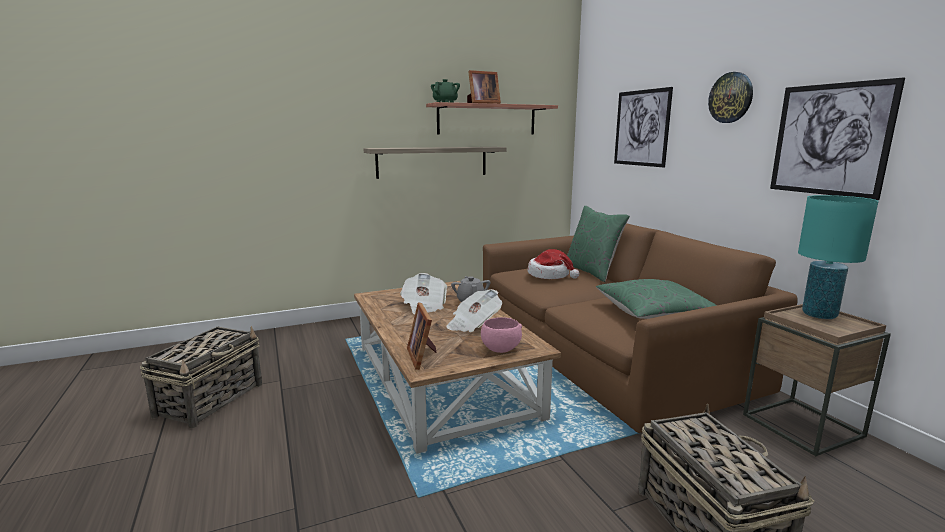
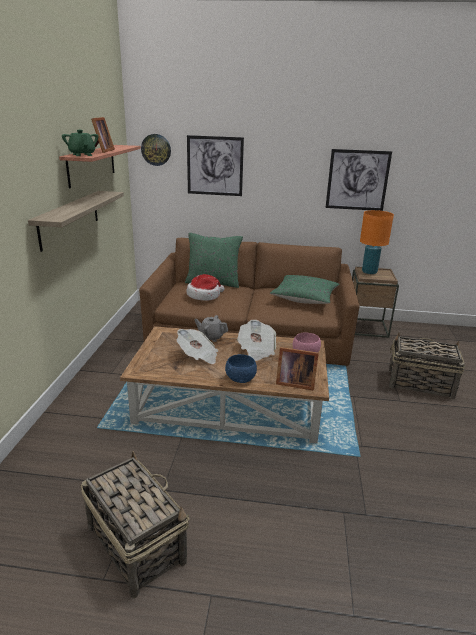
camera: 60 degrees left, 10 degrees up
wall clock [708,72,753,123] -> wall clock moved to [141,134,171,166]
turquoise table lamp [798,195,879,319] -> orange table lamp [360,210,394,274]
none -> blue bowl [225,354,257,383]

